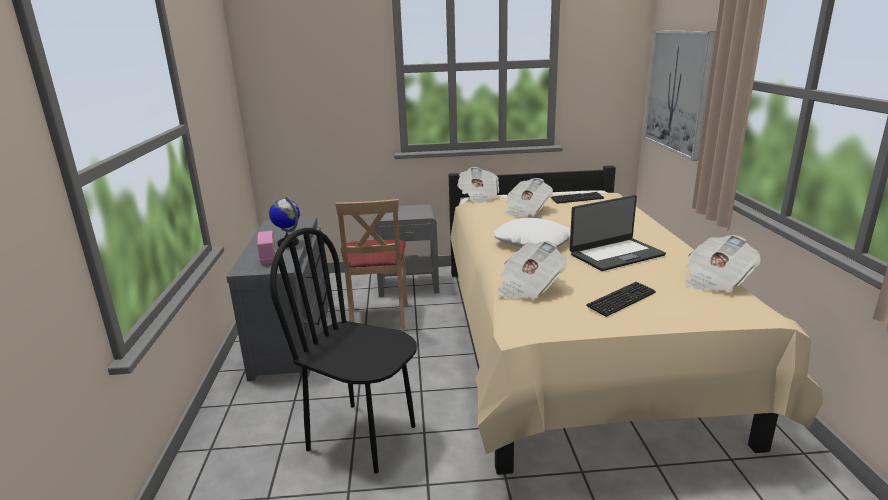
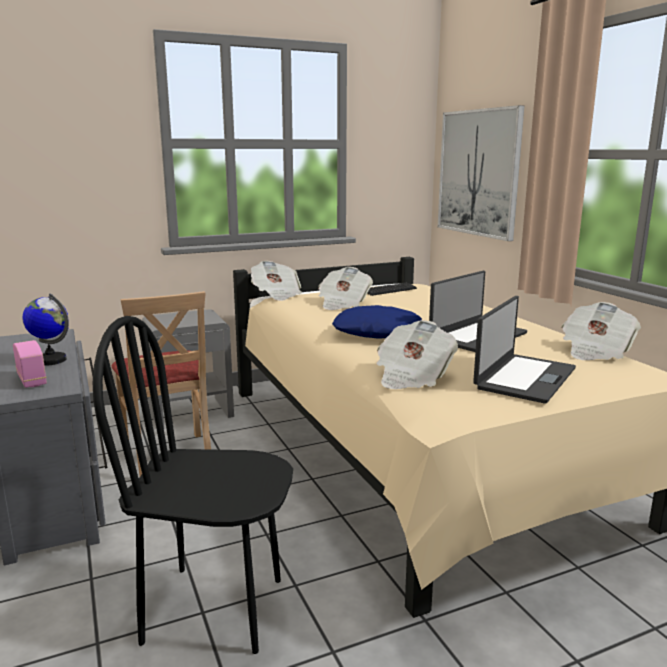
camera: 20 degrees left, 5 degrees down
white pillow [494,218,571,248] -> blue pillow [332,305,422,339]
keyboard [586,282,656,317] -> laptop [473,296,576,404]

